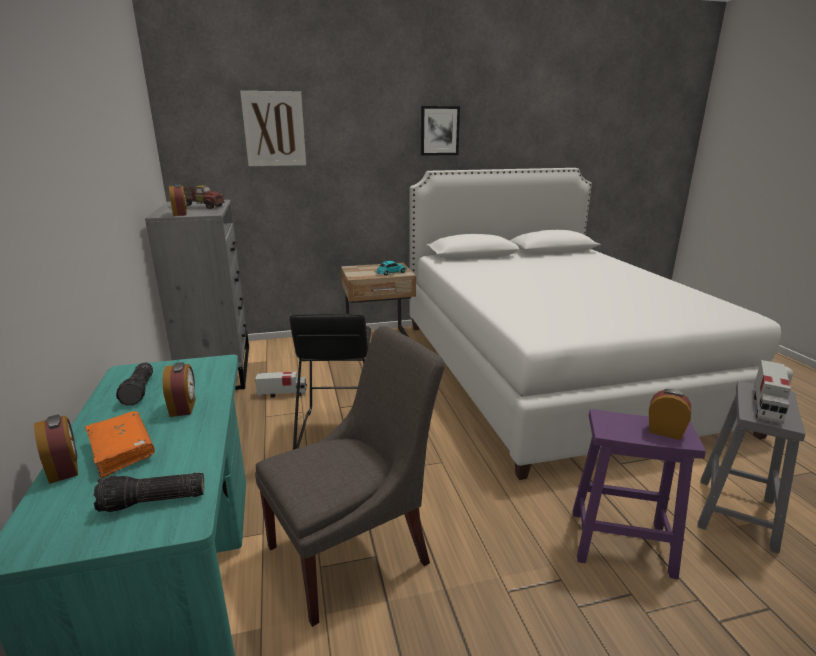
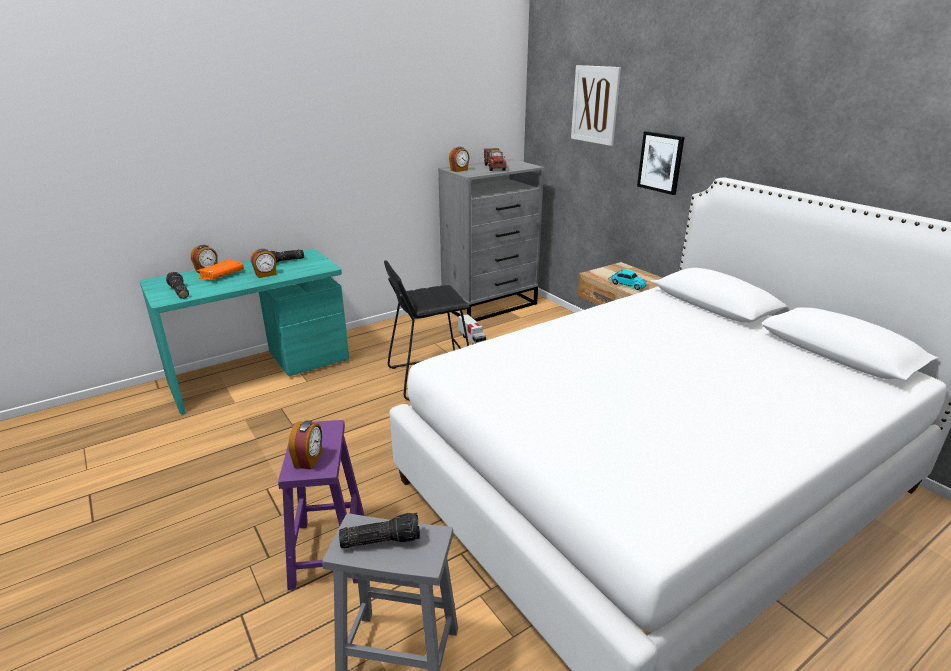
camera: 70 degrees right, 5 degrees up
grey chair [255,326,445,627] -> none
picture [421,106,460,156] -> picture moved to [637,131,685,195]
toy truck [754,360,791,424] -> flashlight [339,513,420,548]

